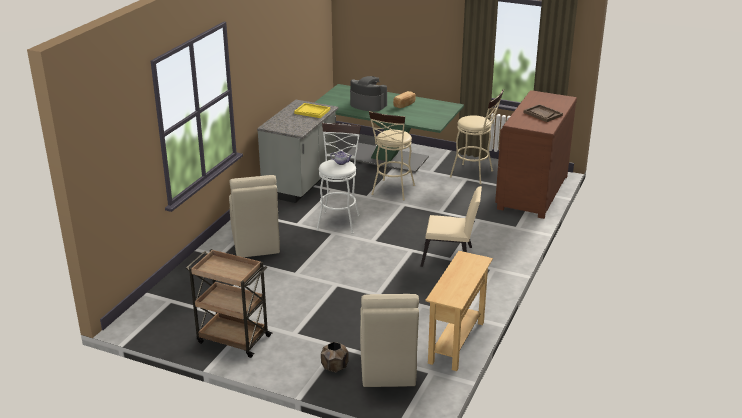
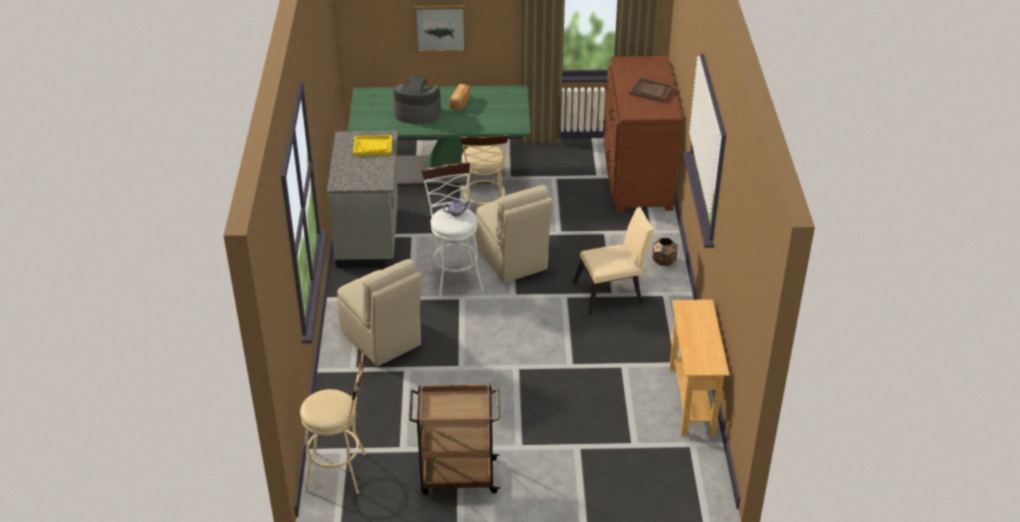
camera: 25 degrees left, 10 degrees up
brown planter [321,342,349,373] -> brown planter moved to [652,238,678,266]
beige chair [360,294,419,387] -> beige chair moved to [475,185,553,283]
beige stool [450,89,504,184] -> beige stool moved to [300,350,366,494]
none -> picture [414,5,466,52]

